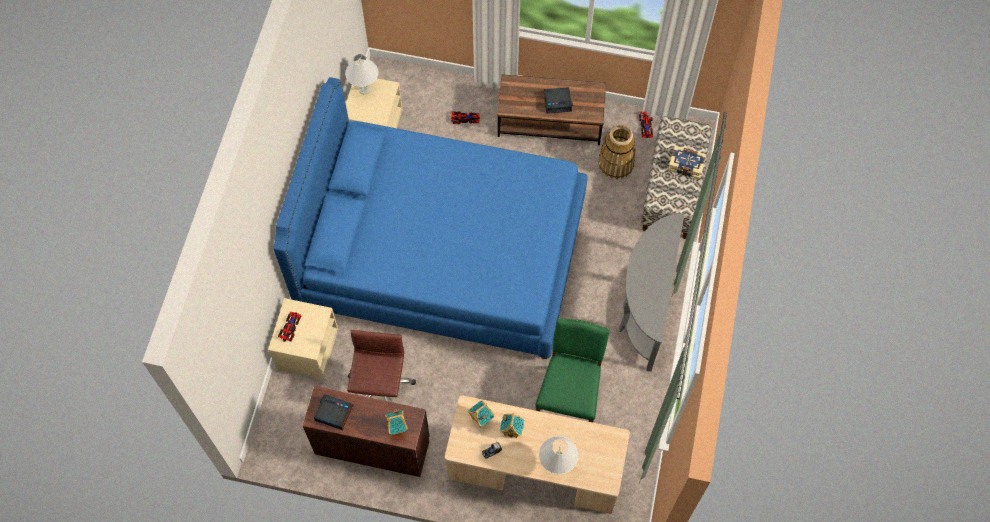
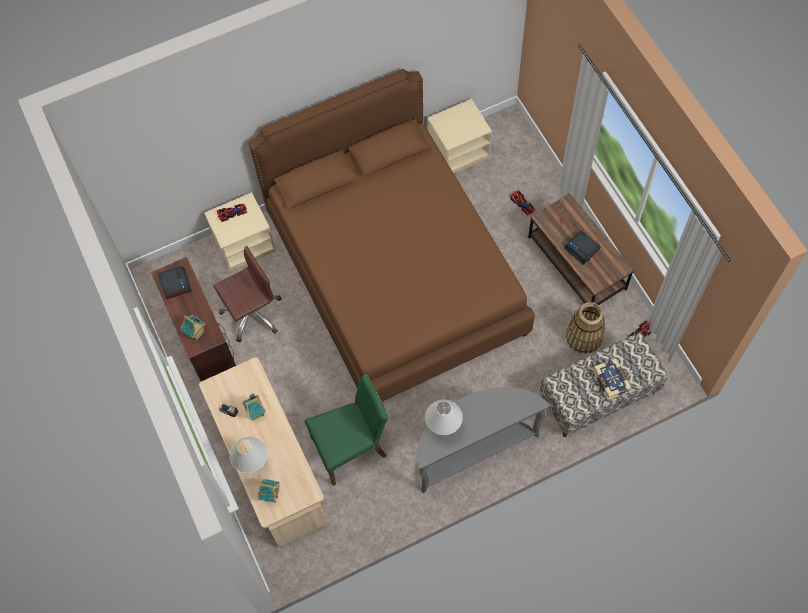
camera: 55 degrees right, 0 degrees up
blue bed [273,78,588,359] -> brown bed [248,69,535,401]
white table lamp [345,54,378,95] -> white table lamp moved to [425,400,463,435]
toy house [467,401,495,428] -> toy house moved to [257,479,280,503]

